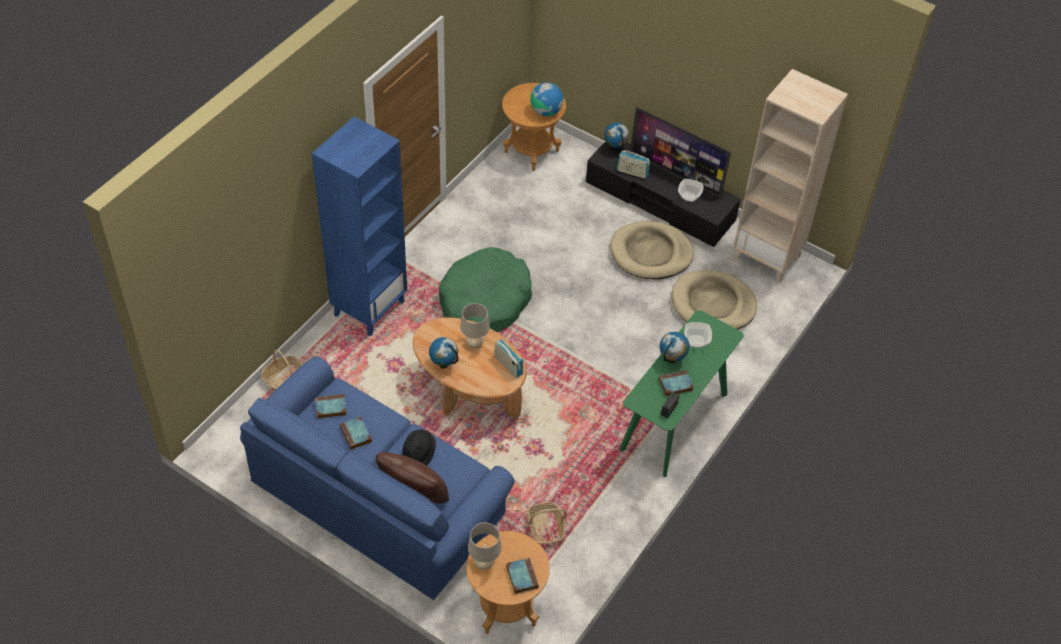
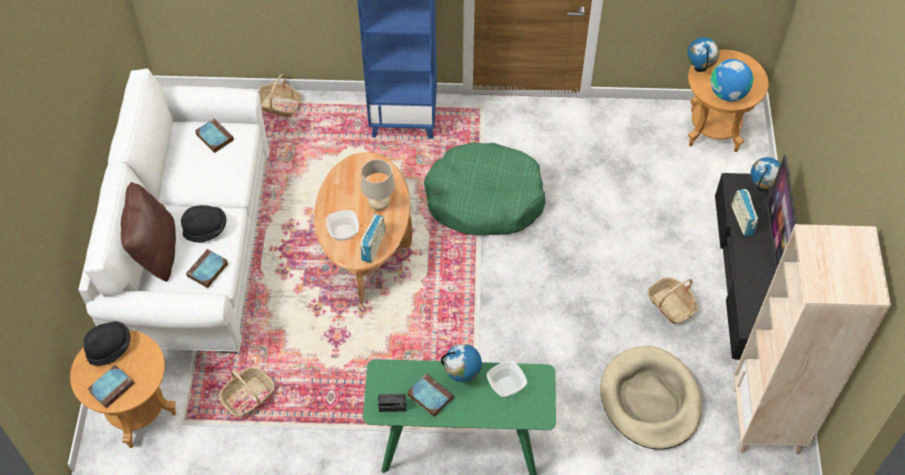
camera: 60 degrees right, 5 degrees up
blue sofa [240,356,515,600] -> white sofa [78,68,269,353]
book [340,416,372,450] -> book moved to [186,249,228,288]
globe [429,337,458,369] -> globe moved to [687,37,719,72]
beige table lamp [468,523,501,570] -> black hat [84,321,130,366]
beige dog bed [610,221,694,279] -> basket [647,277,698,324]
bowl [678,179,704,202] -> bowl moved to [326,210,359,240]

